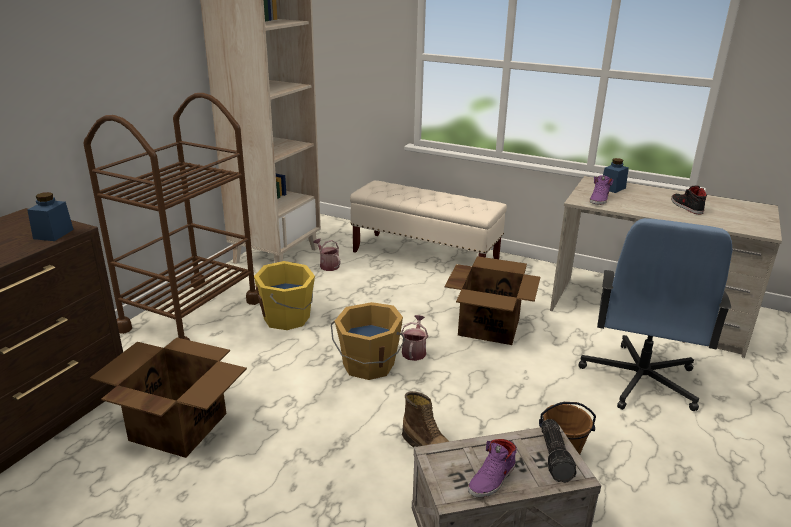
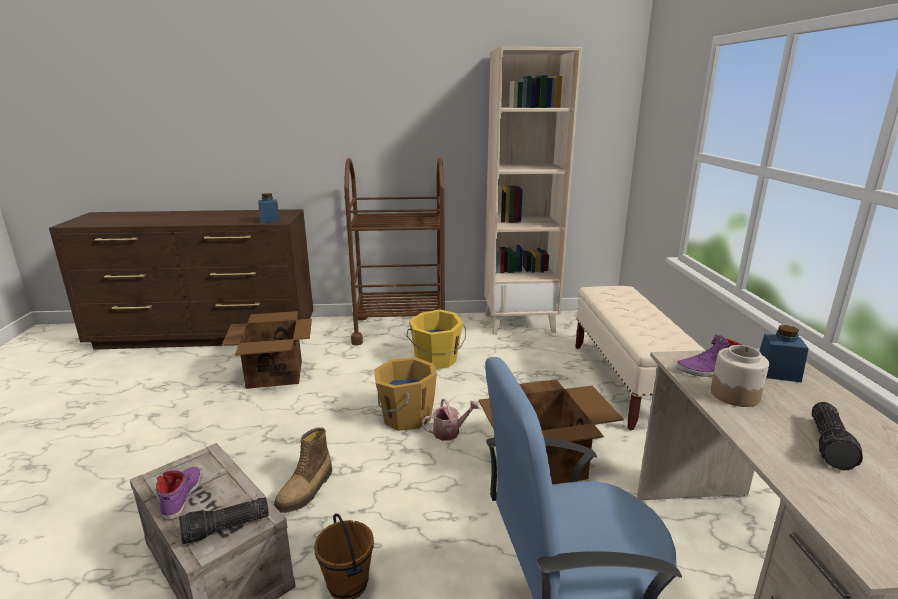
camera: 60 degrees right, 5 degrees down
watering can [313,238,340,271] -> none
purple shoe [468,439,517,498] -> purple shoe turned 75 degrees clockwise [156,467,201,520]
black shoe [671,185,707,215] -> flashlight [812,402,863,470]
none -> jar [711,345,769,407]

